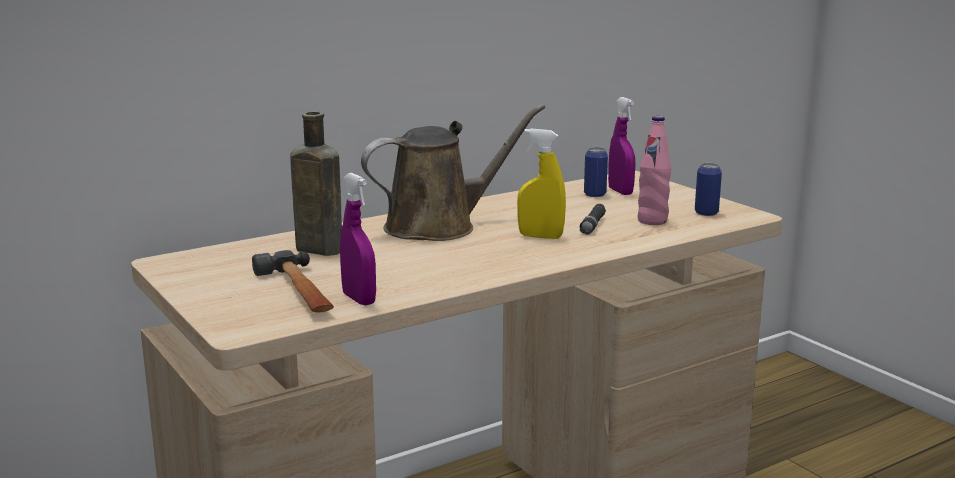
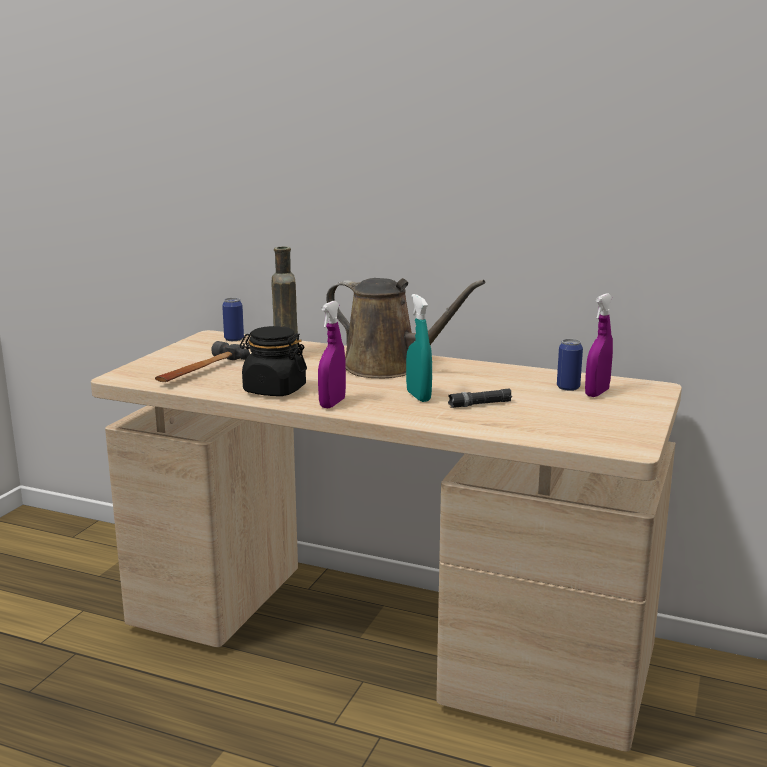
camera: 55 degrees right, 0 degrees up
purple spray bottle [340,173,376,305] -> purple spray bottle moved to [318,301,346,408]
yellow spray bottle [517,129,566,239] -> turquoise spray bottle [406,294,432,402]
pink bottle [638,116,671,225] -> none
can [695,163,722,216] -> can moved to [222,298,244,341]
none -> black jar [240,326,307,396]

